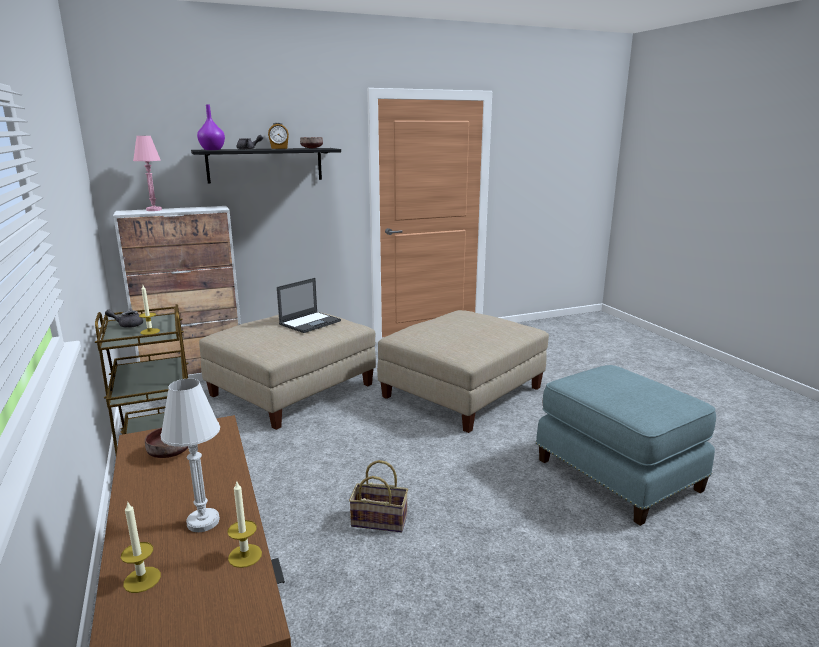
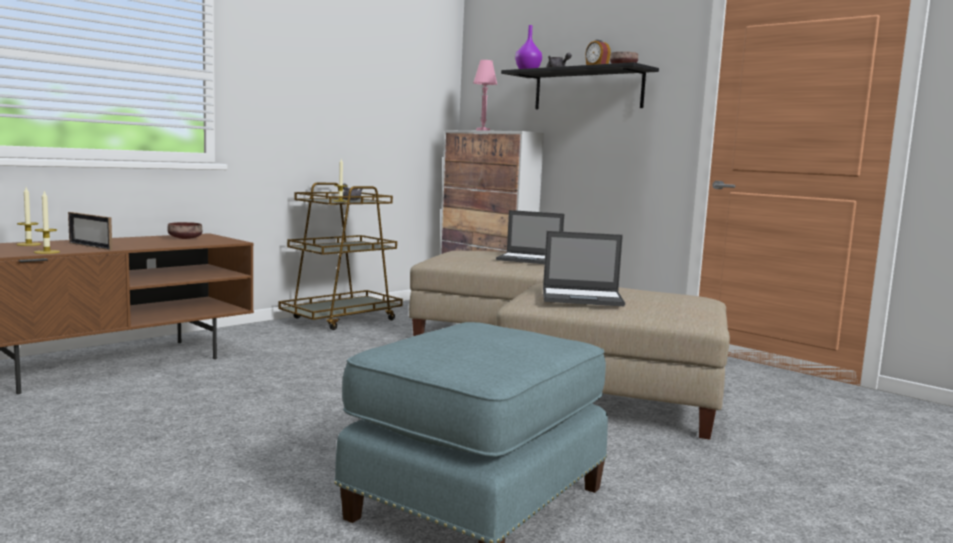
camera: 65 degrees right, 10 degrees down
white table lamp [161,378,220,532] -> picture frame [68,212,112,250]
basket [349,460,408,532] -> none
none -> laptop [543,231,625,306]

